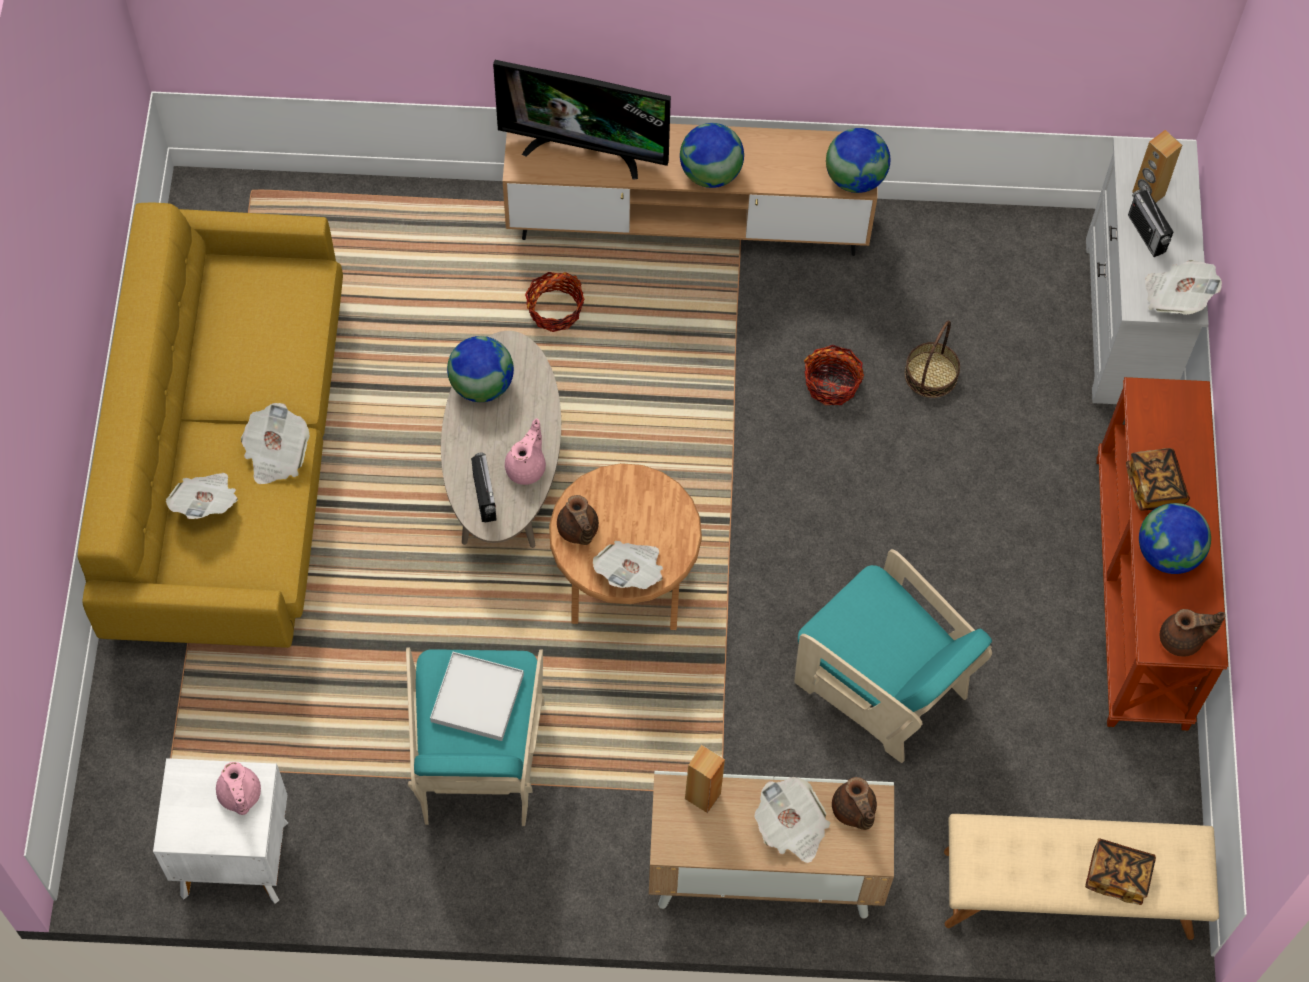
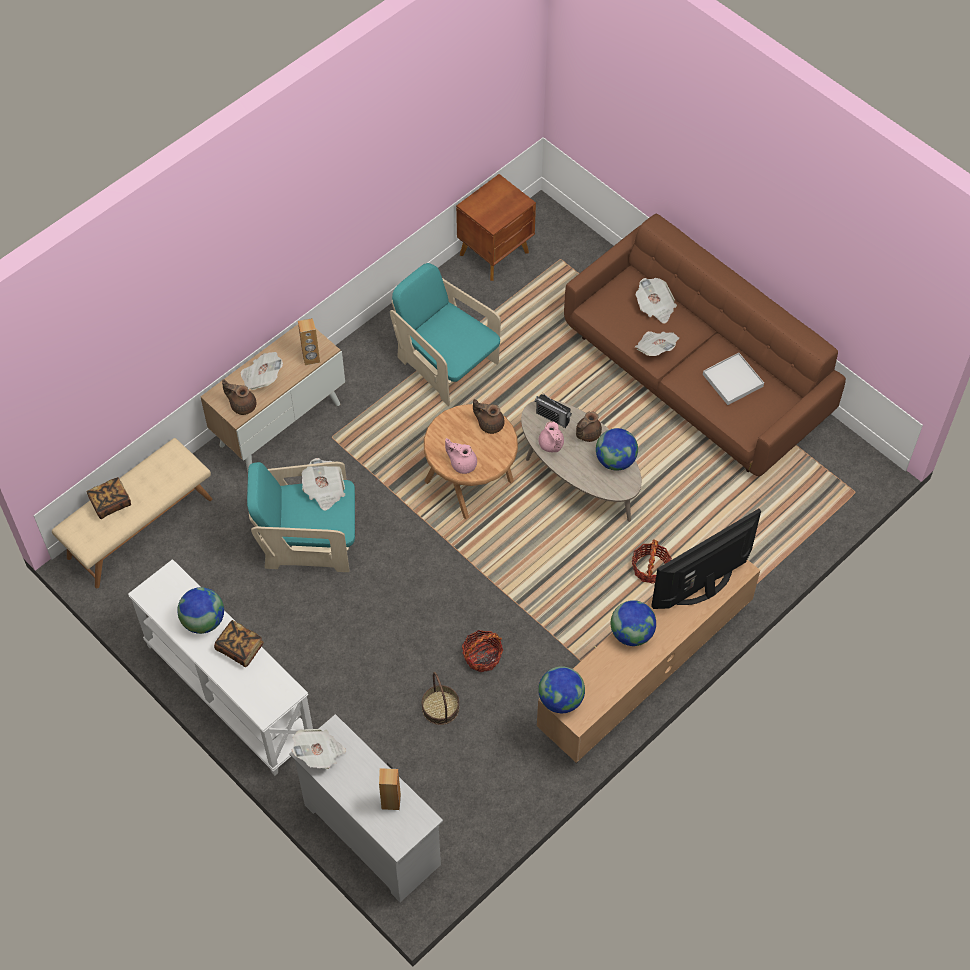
camera: 135 degrees right, 5 degrees down
yellow sofa [78,202,343,648] -> brown sofa [564,213,846,476]
white nightstand [153,758,288,904] -> brown nightstand [456,174,536,281]
pink teapot [216,762,261,815] -> pink teapot moved to [445,438,477,474]
white tray [430,652,524,741] -> white tray moved to [703,353,764,405]
newspaper [593,541,663,589] -> newspaper moved to [302,458,345,510]
brown console table [1096,377,1228,730] -> white console table [128,559,313,776]
radio [1128,187,1173,257] -> none
brown teapot [1160,609,1226,657] -> brown teapot moved to [576,411,602,442]

